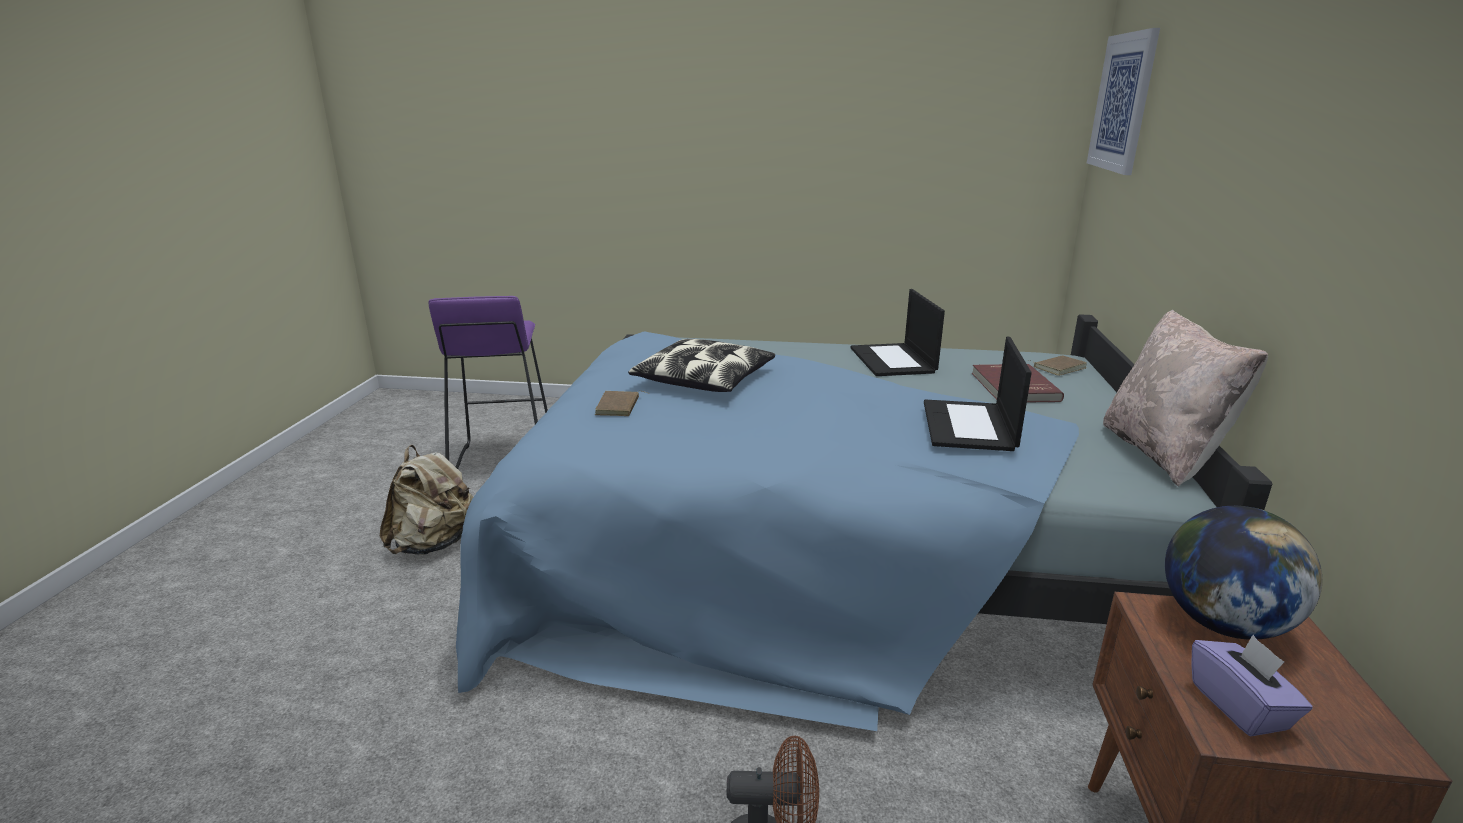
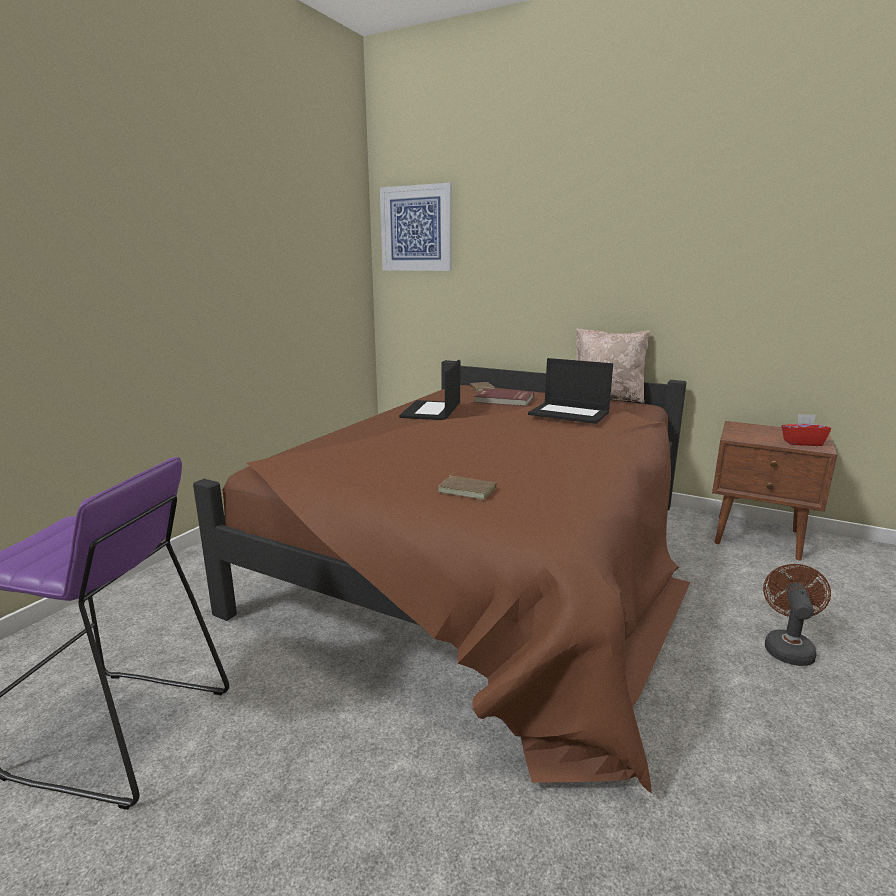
camera: 70 degrees left, 5 degrees down
beige backpack [380,445,473,555] -> none
blue bed [456,314,1272,731] -> brown bed [193,360,690,794]
pillow [628,339,775,392] -> none
laptop [851,289,945,376] -> laptop turned 90 degrees clockwise [399,360,461,420]
globe [1165,506,1322,640] -> none
purple tissue box [1191,635,1313,737] -> red tissue box [782,414,831,446]

